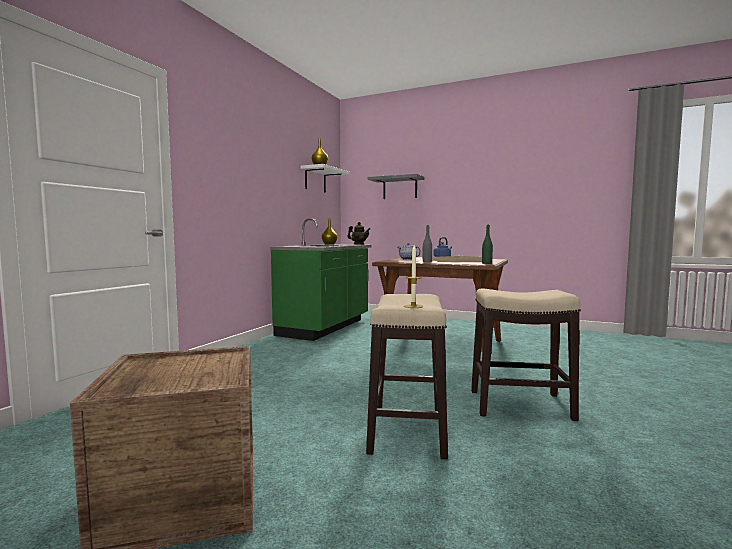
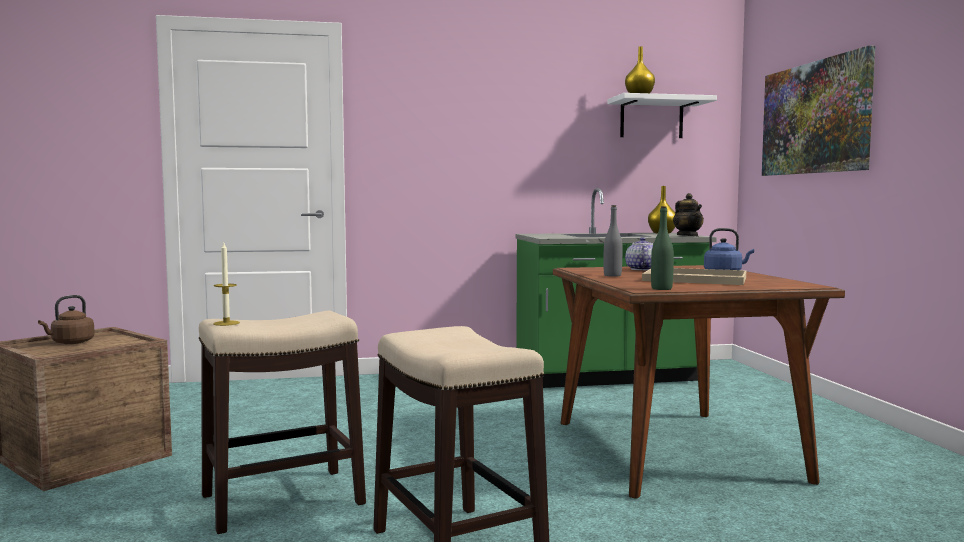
camera: 55 degrees right, 0 degrees up
grey shelf [368,174,425,199] -> picture [762,45,875,176]
none -> brown kettle [38,295,95,344]

